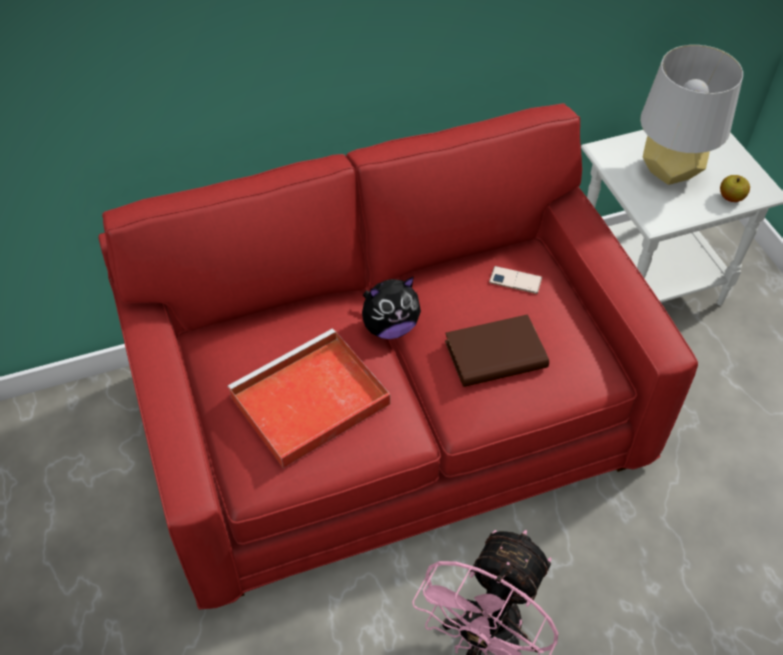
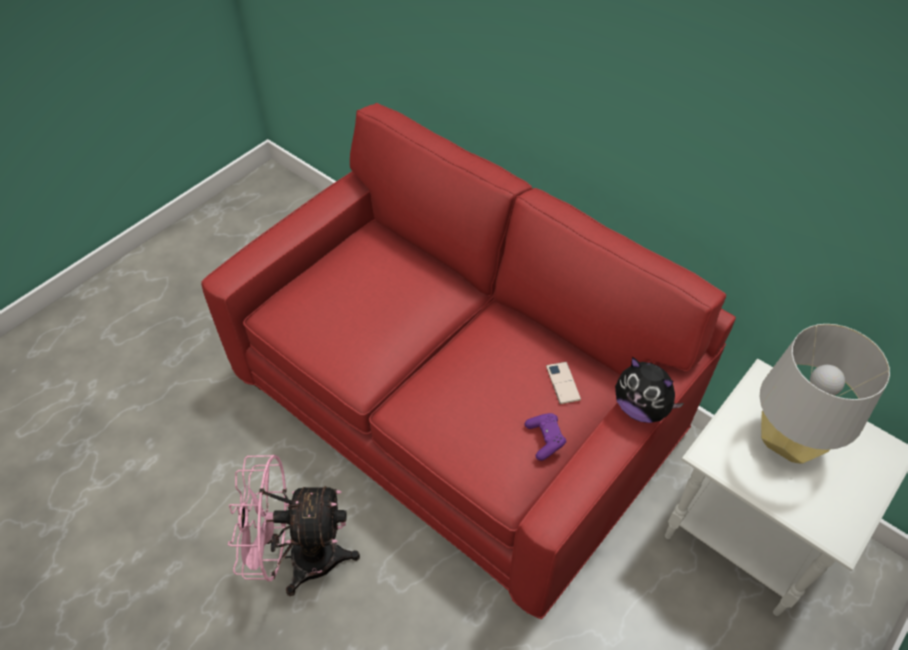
camera: 60 degrees right, 0 degrees up
red tray [227,329,390,468] -> none
plush toy [362,276,421,339] -> plush toy moved to [615,357,684,423]
brown book [445,314,549,387] -> none
apple [720,175,750,202] -> none
none -> purple game controller [525,413,566,461]

